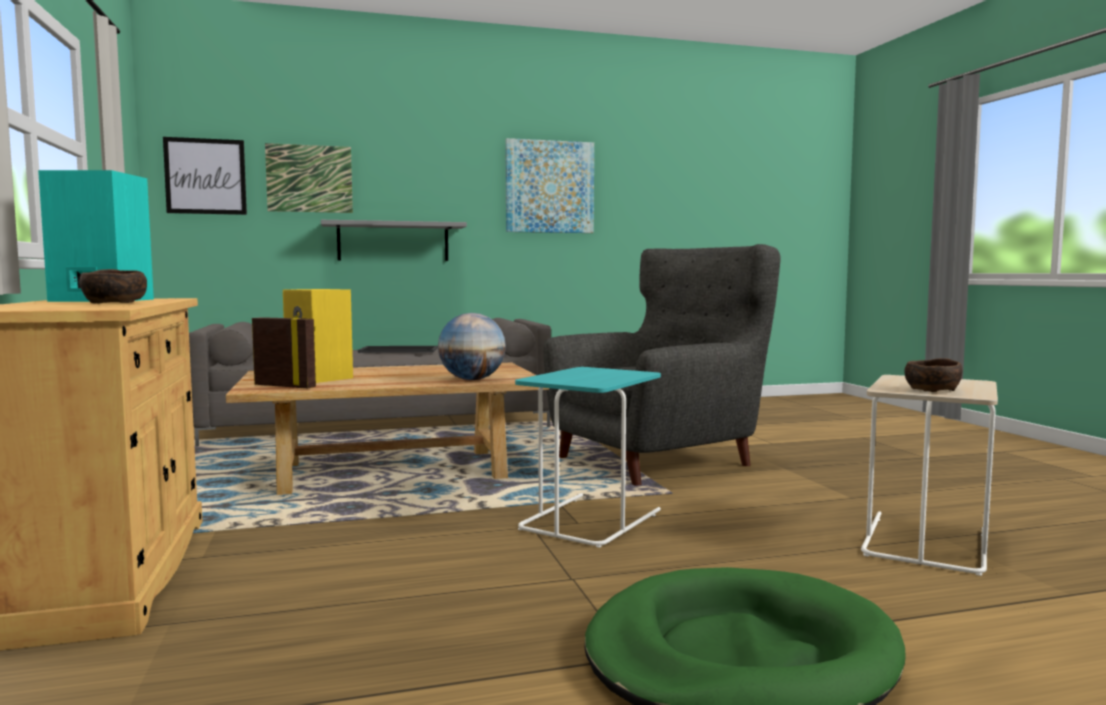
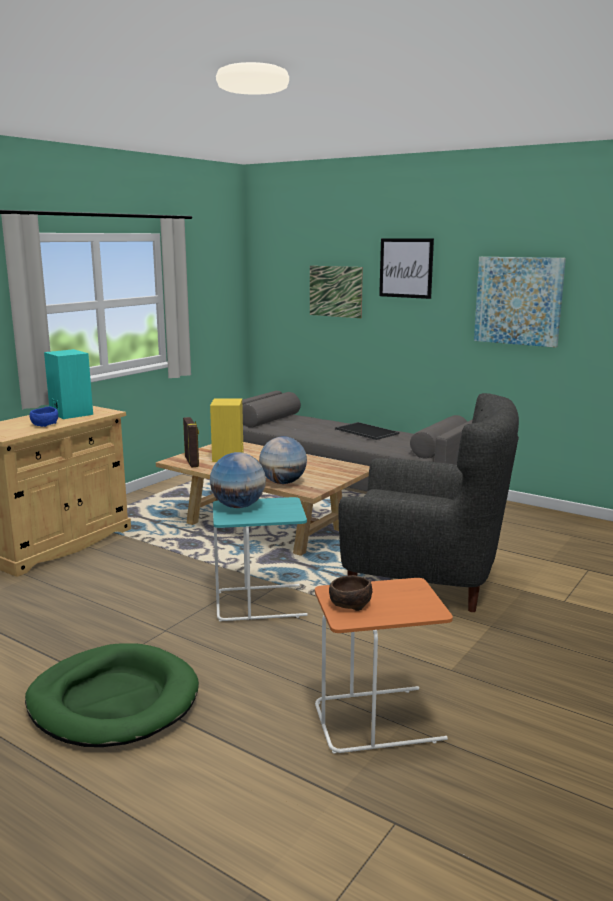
camera: 50 degrees right, 10 degrees up
brown bowl [79,269,147,304] -> blue bowl [29,407,58,427]
picture [163,137,247,215] -> picture moved to [379,238,434,299]
grey shelf [321,220,467,261] -> none
beige side table [861,375,998,576] -> orange side table [315,578,453,754]
none -> globe [210,452,266,508]

